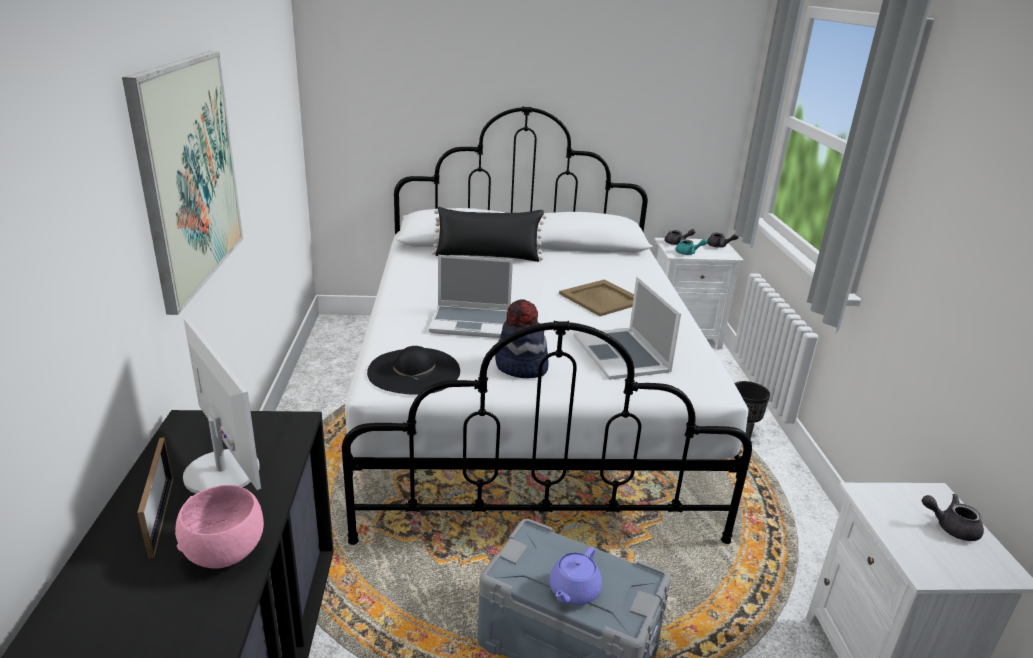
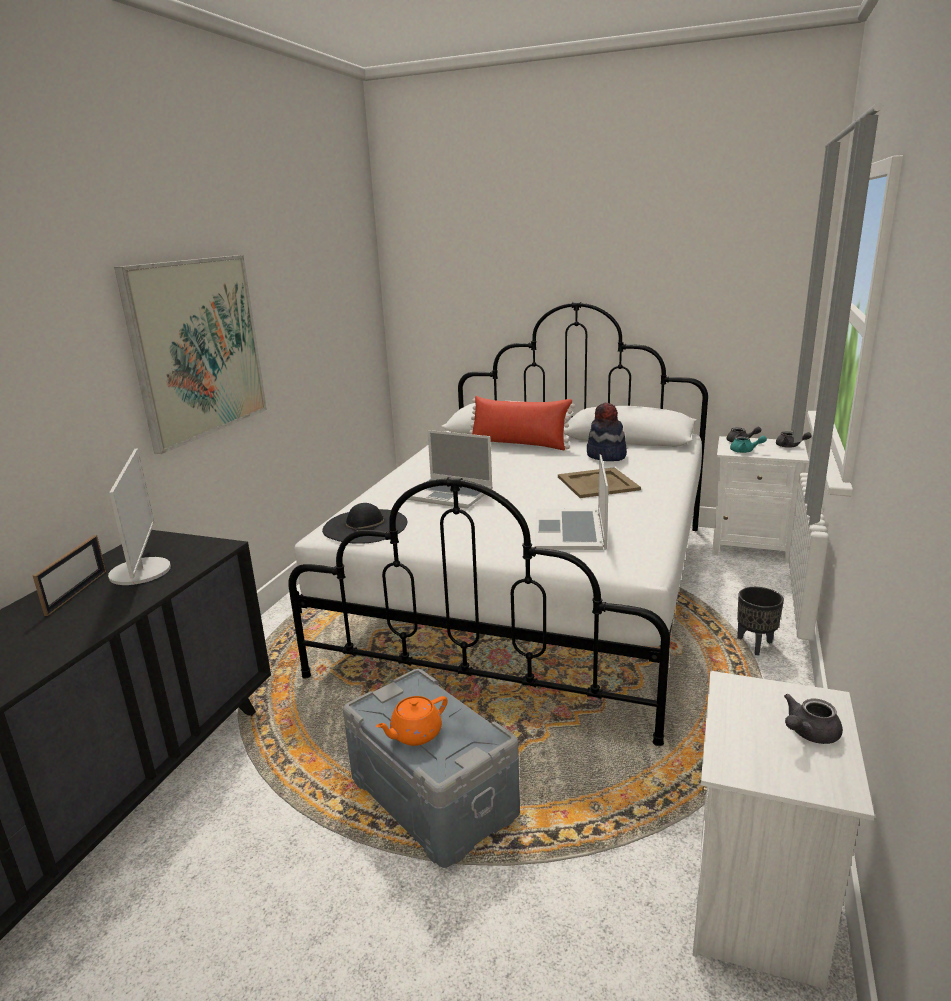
camera: 25 degrees right, 5 degrees down
pink bowl [175,485,264,569] -> none
black pillow [431,207,547,262] -> red pillow [469,396,575,450]
hat [495,299,549,378] -> hat moved to [587,403,627,461]
purple teapot [549,547,602,605] -> orange teapot [375,696,447,746]
grey teapot [922,494,984,541] -> grey teapot turned 75 degrees counterclockwise [784,694,843,744]

